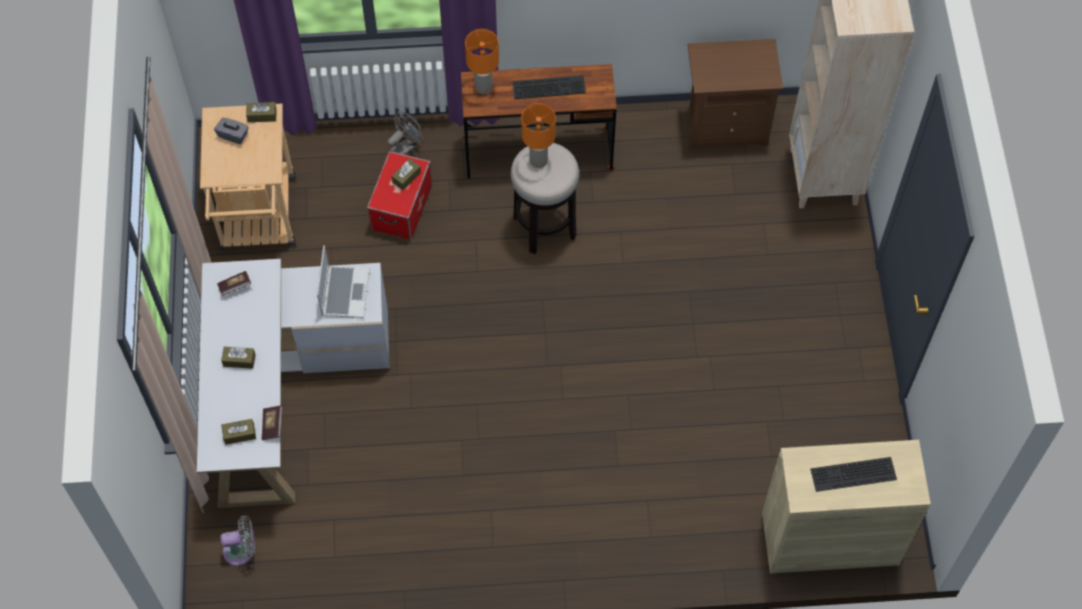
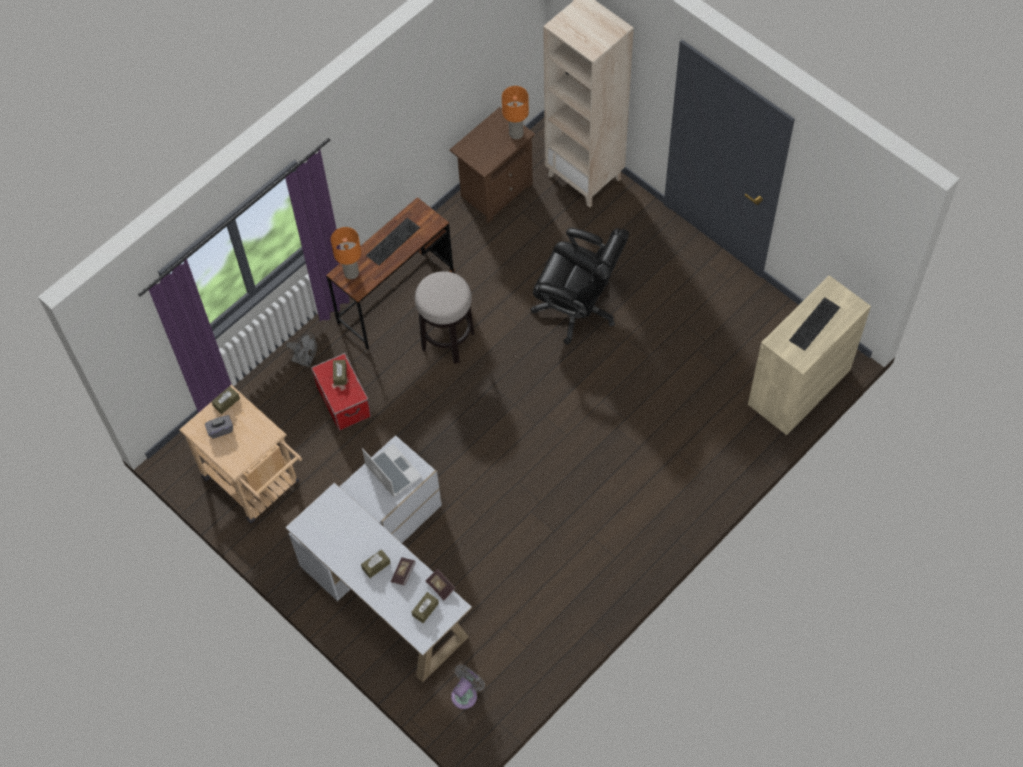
camera: 40 degrees left, 0 degrees up
book [217,271,251,296] -> book moved to [391,557,416,586]
grey fan [388,112,422,155] -> grey fan turned 105 degrees clockwise [286,332,317,367]
orange table lamp [521,103,556,168] -> orange table lamp moved to [502,86,529,139]
none -> black office chair [530,228,629,345]

